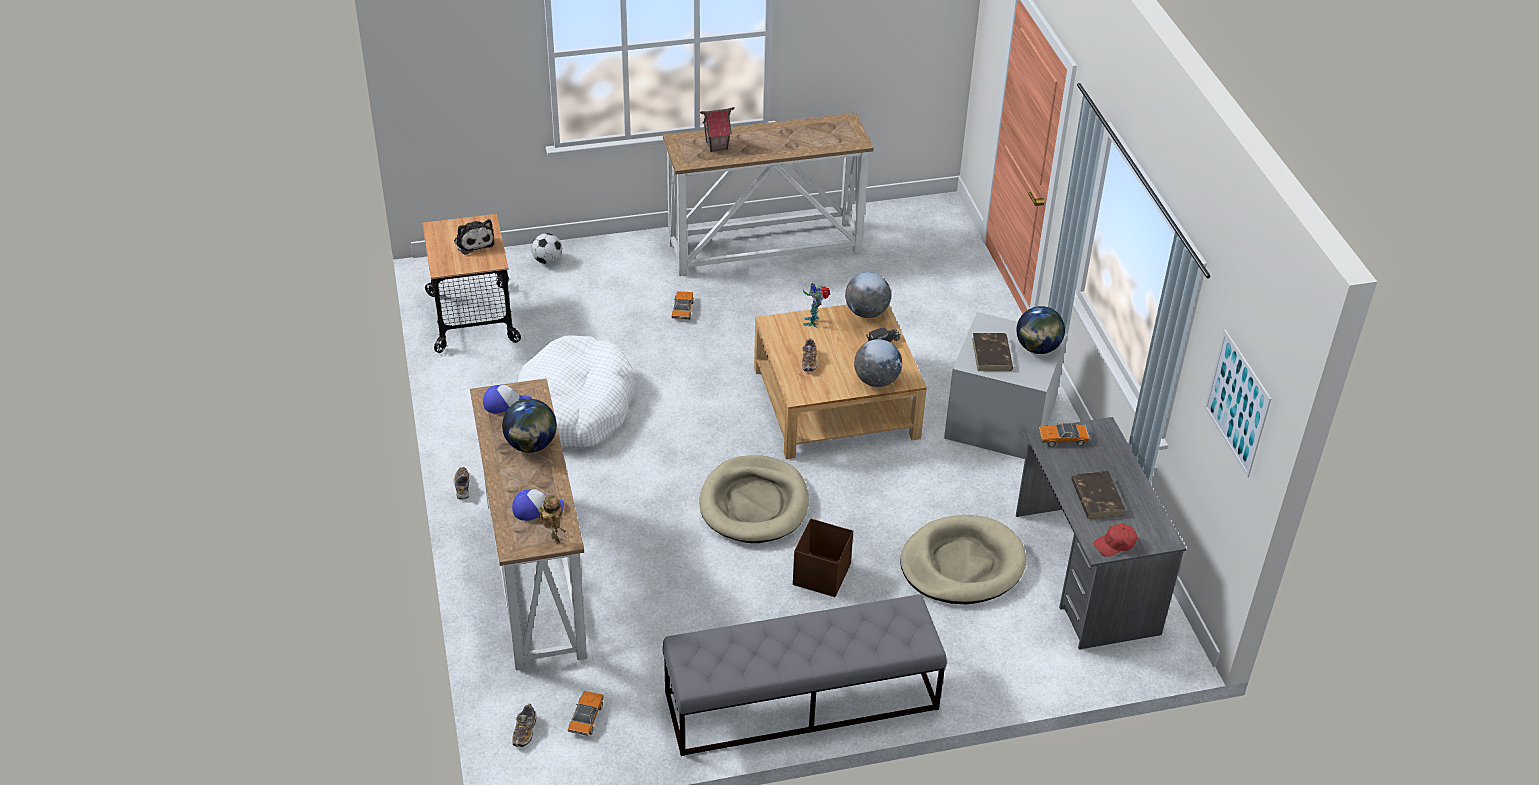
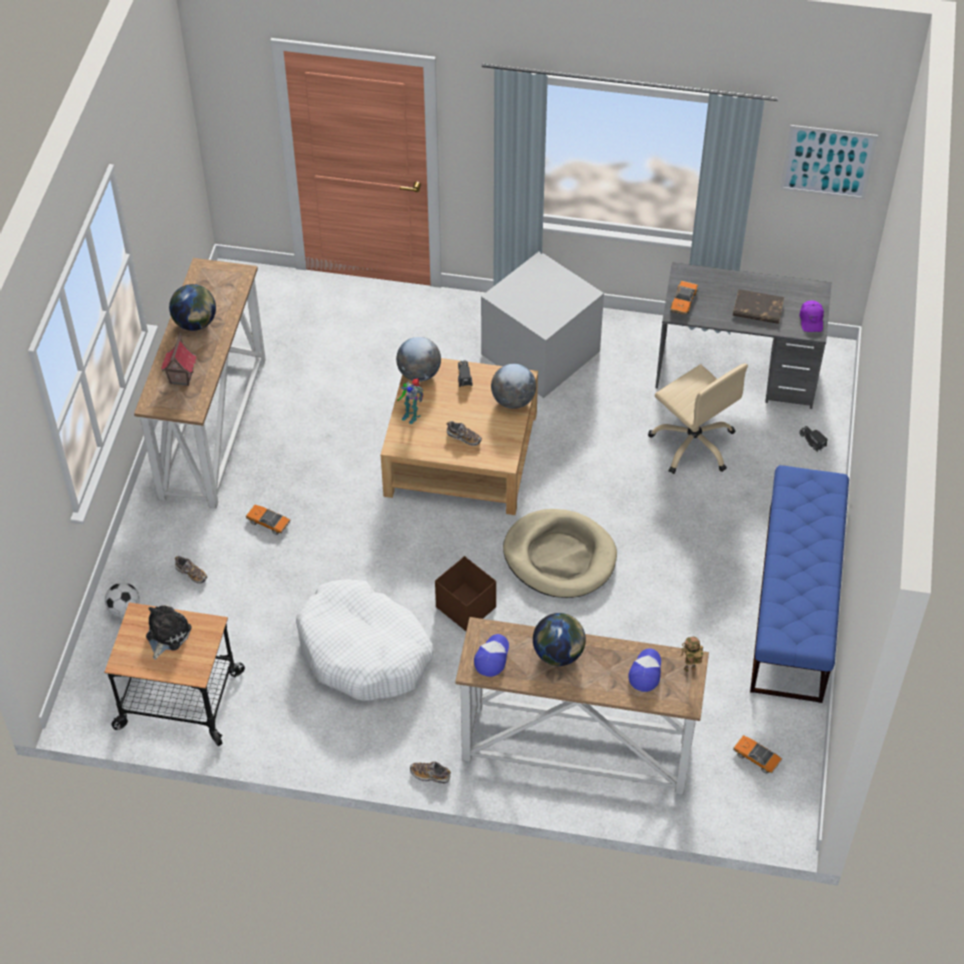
camera: 65 degrees left, 10 degrees up
plush toy [454,219,495,255] -> plush toy turned 60 degrees counterclockwise [146,605,192,660]
shoe [512,704,537,747] -> shoe moved to [175,556,207,584]
grey bench [662,594,947,756] -> blue bench [750,465,849,703]
brown storage box [793,519,853,597] -> brown storage box moved to [435,556,496,631]
beige dog bed [901,515,1026,604] -> beige office chair [648,363,748,474]
brown book [972,333,1013,371] -> none
globe [1016,306,1065,354] -> globe moved to [169,284,216,331]
red cap [1093,524,1137,557] -> purple cap [799,300,824,332]
none -> toy truck [799,426,828,452]

